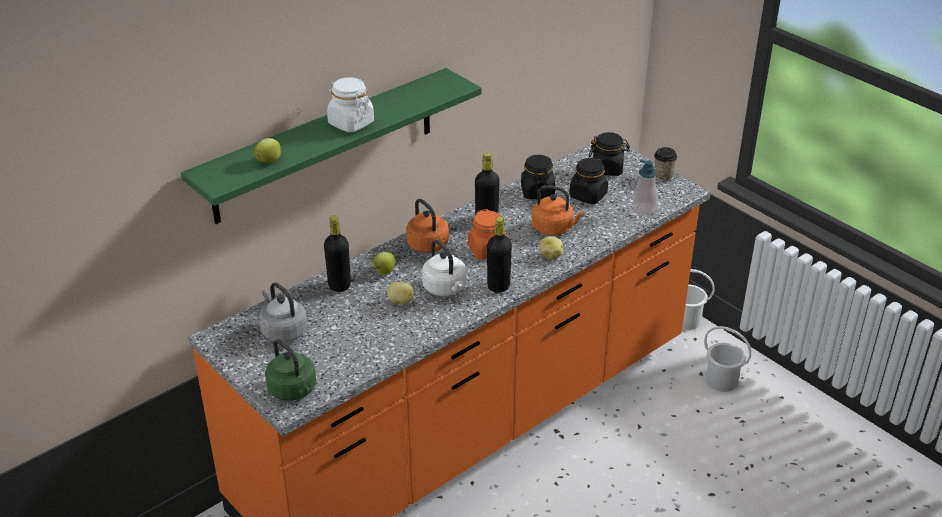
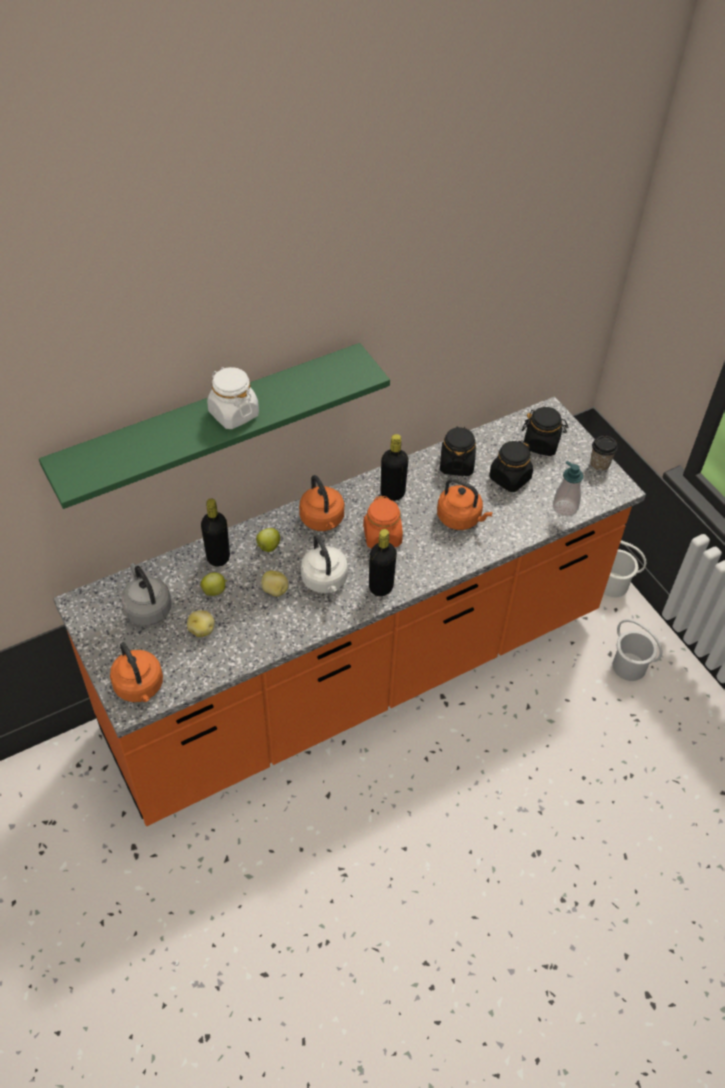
camera: 10 degrees right, 15 degrees up
apple [254,138,282,163] -> apple moved to [200,572,227,596]
green kettle [265,339,316,401] -> orange kettle [110,642,163,702]
potato [539,236,563,260] -> potato moved to [187,610,215,637]

